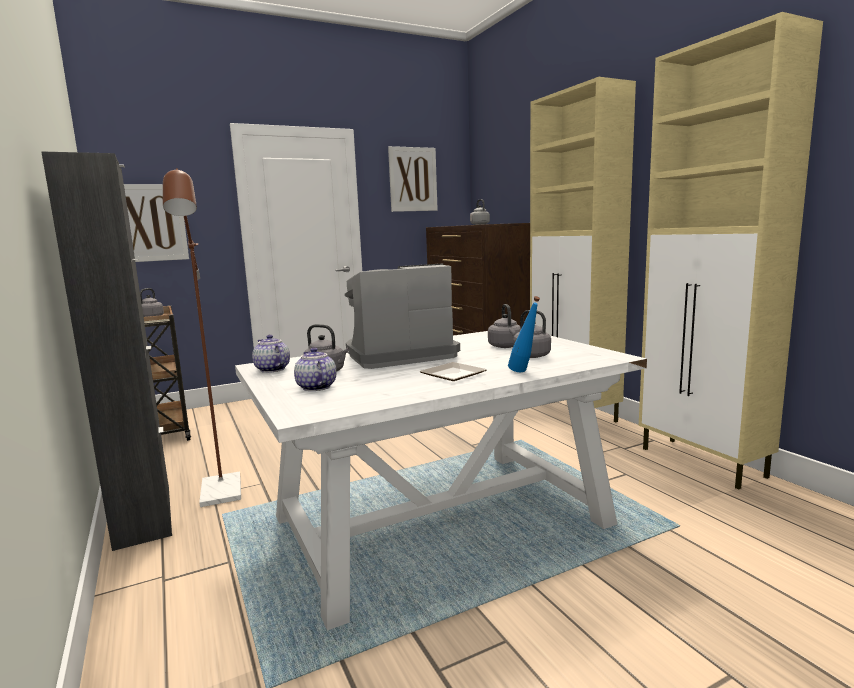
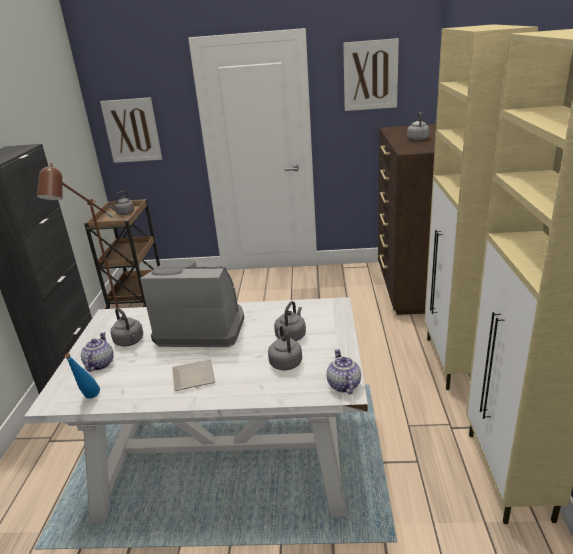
camera: 30 degrees right, 15 degrees up
teapot [252,335,290,373] -> teapot moved to [327,349,361,394]
blue bottle [508,296,540,372] -> blue bottle moved to [64,353,100,399]

